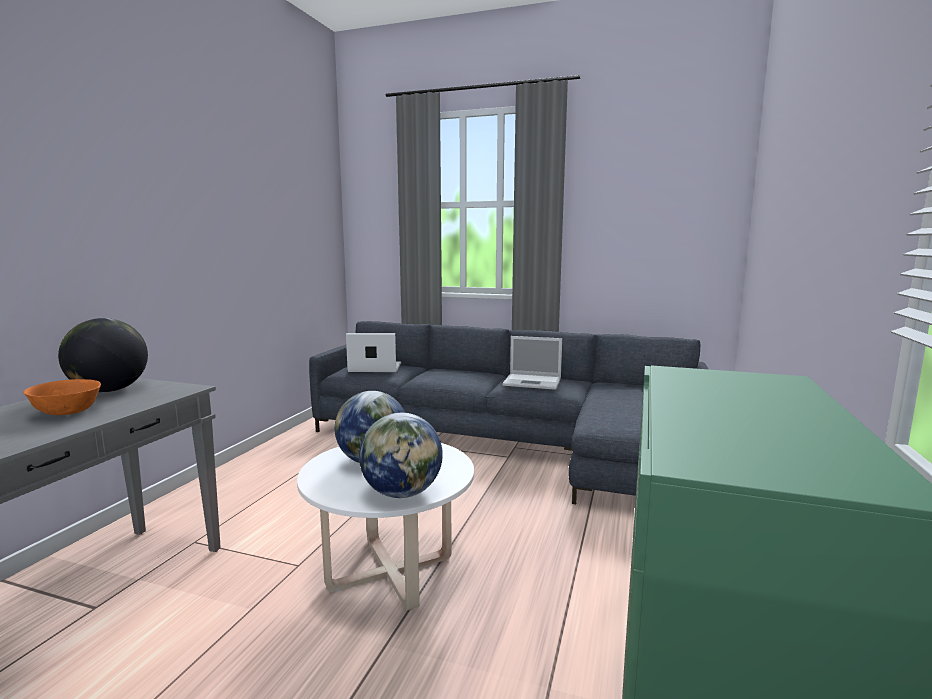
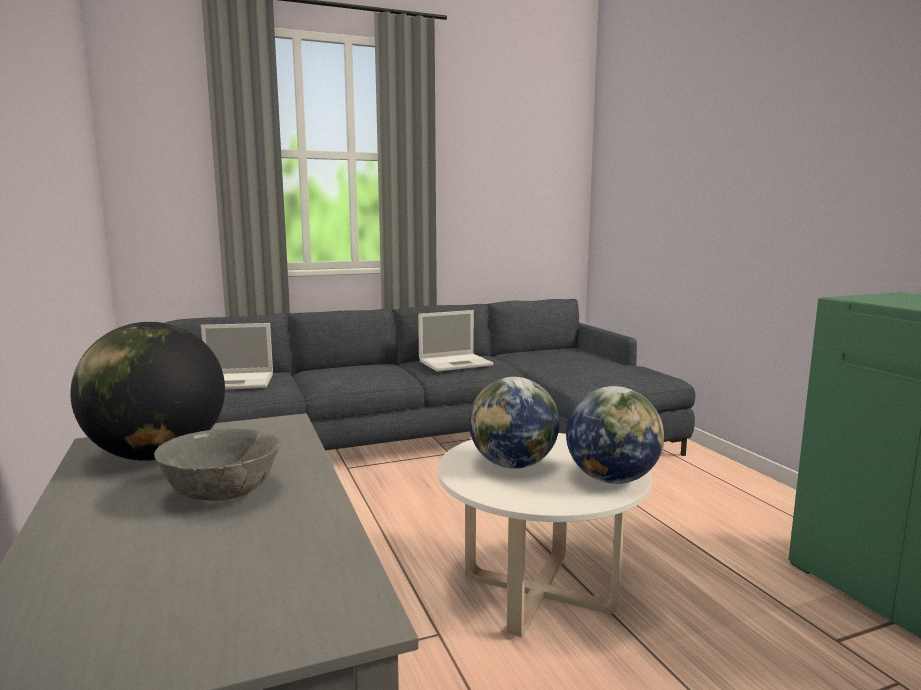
camera: 40 degrees left, 0 degrees up
orange bowl [23,379,101,415] -> grey bowl [154,428,281,501]
laptop [346,333,401,372] -> laptop turned 150 degrees counterclockwise [201,323,273,389]

